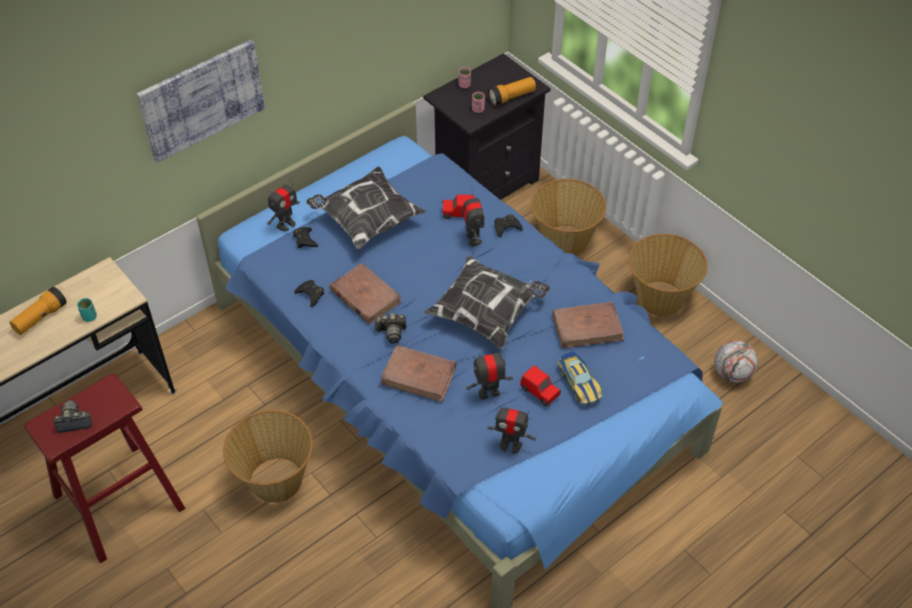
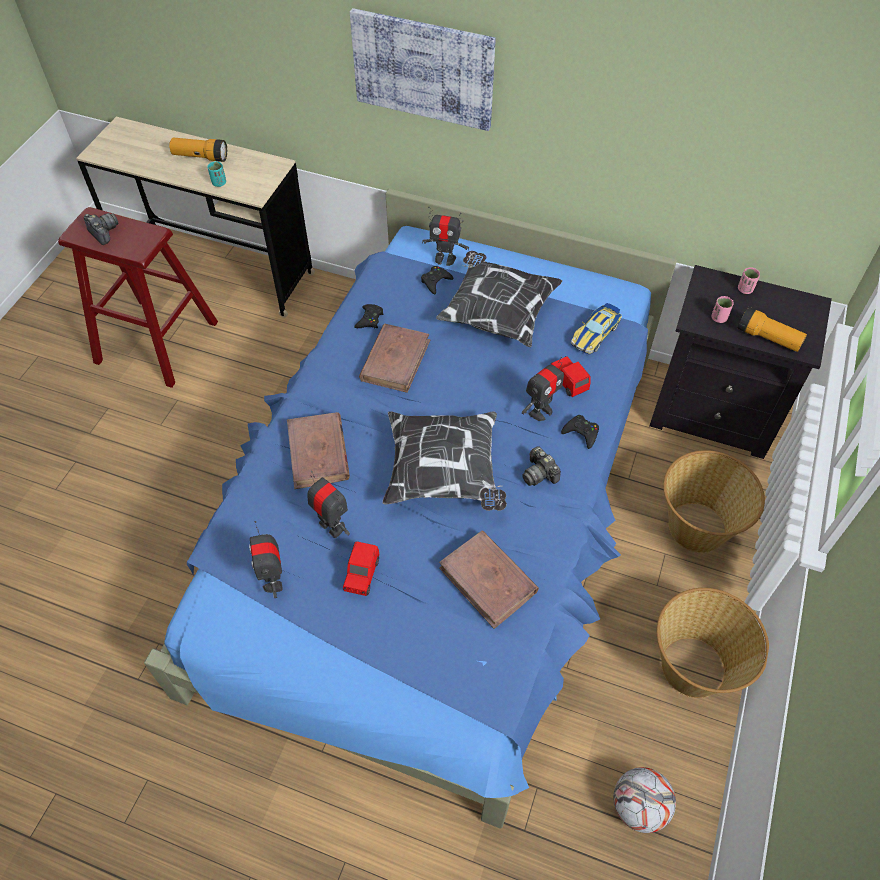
camera: 60 degrees right, 5 degrees up
basket [223,410,313,503] -> none
camera [374,313,407,343] -> camera moved to [522,446,561,486]
toy car [558,351,602,405] -> toy car moved to [571,303,622,355]

